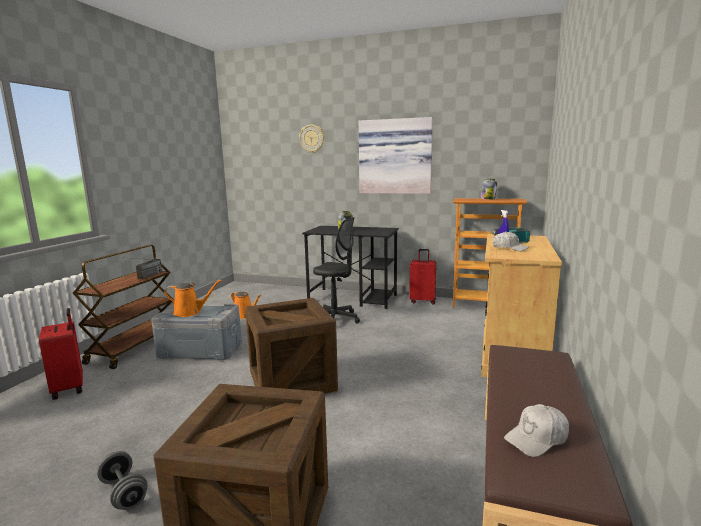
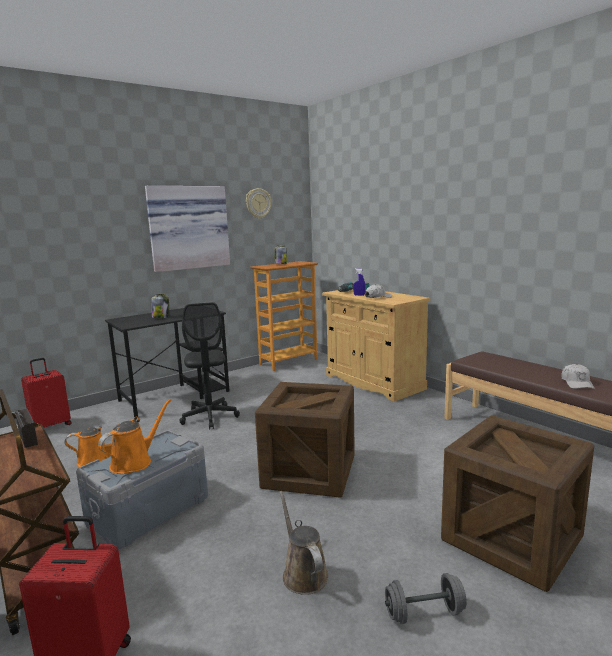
camera: 55 degrees left, 0 degrees up
wall clock [299,125,325,153] -> wall clock moved to [246,188,271,219]
black office chair [313,217,360,324] -> black office chair turned 105 degrees clockwise [179,302,240,430]
red suitcase [409,249,436,304] -> red suitcase moved to [21,358,72,428]
none -> brown watering can [280,491,328,595]

